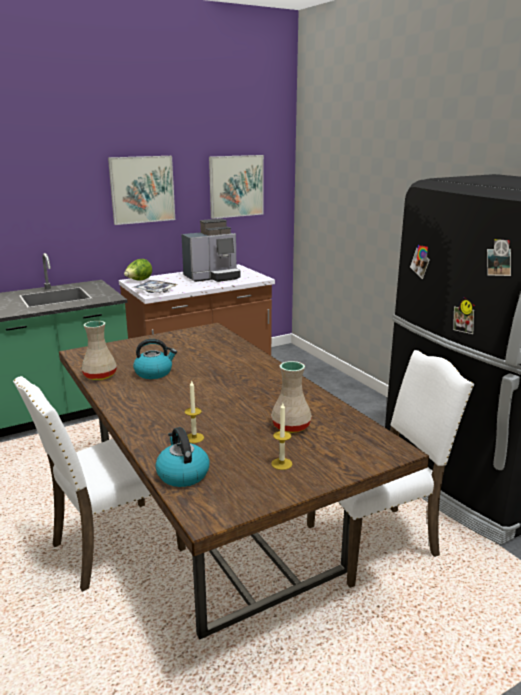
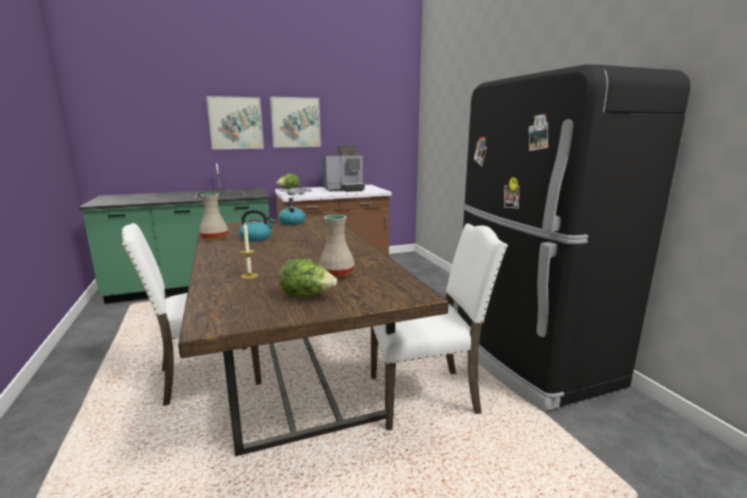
camera: 10 degrees right, 5 degrees down
kettle [155,427,210,487] -> kettle moved to [278,198,305,225]
picture [209,155,264,219] -> picture moved to [206,96,264,149]
candle [271,403,293,470] -> lettuce [280,259,337,298]

